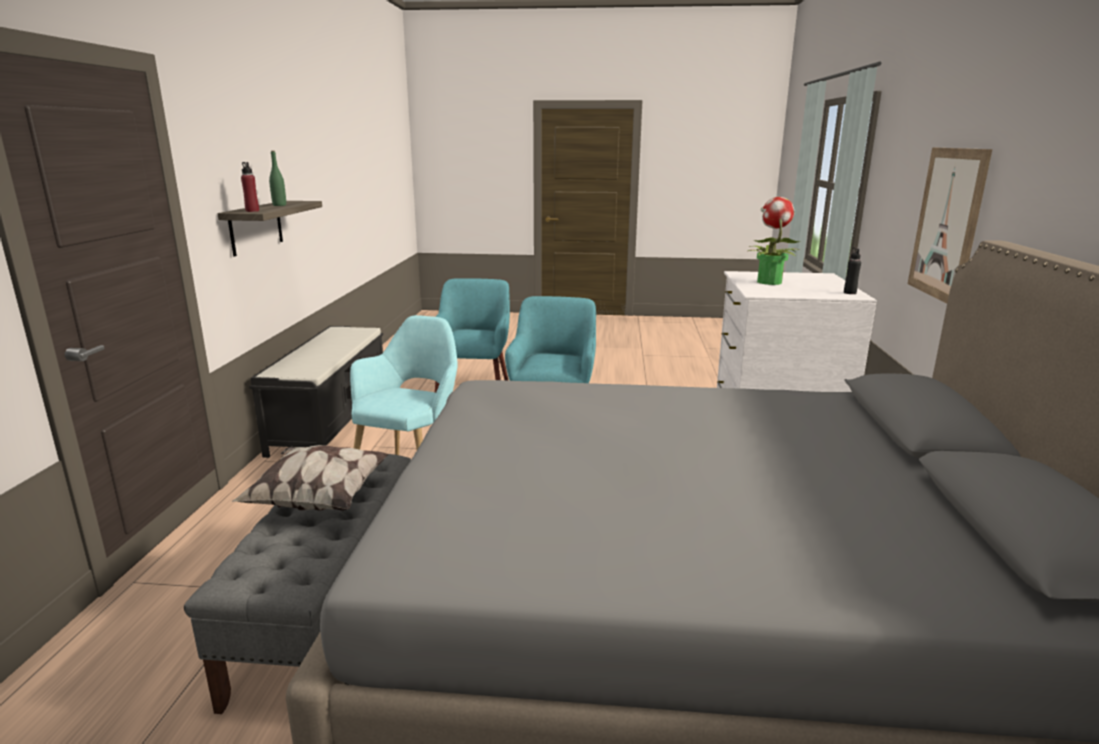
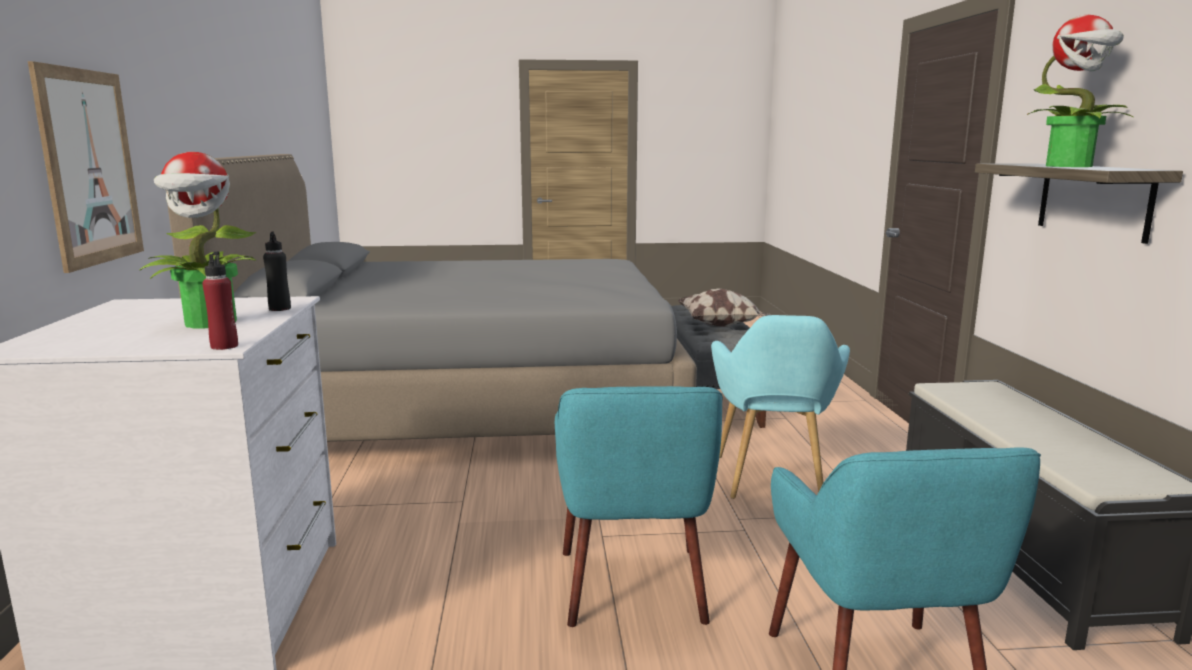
camera: 170 degrees right, 5 degrees down
red bottle [241,162,259,212] -> red bottle moved to [203,252,238,350]
green bottle [269,151,286,206] -> potted plant [1027,15,1134,167]
black bottle [844,247,861,294] -> black bottle moved to [263,232,291,311]

